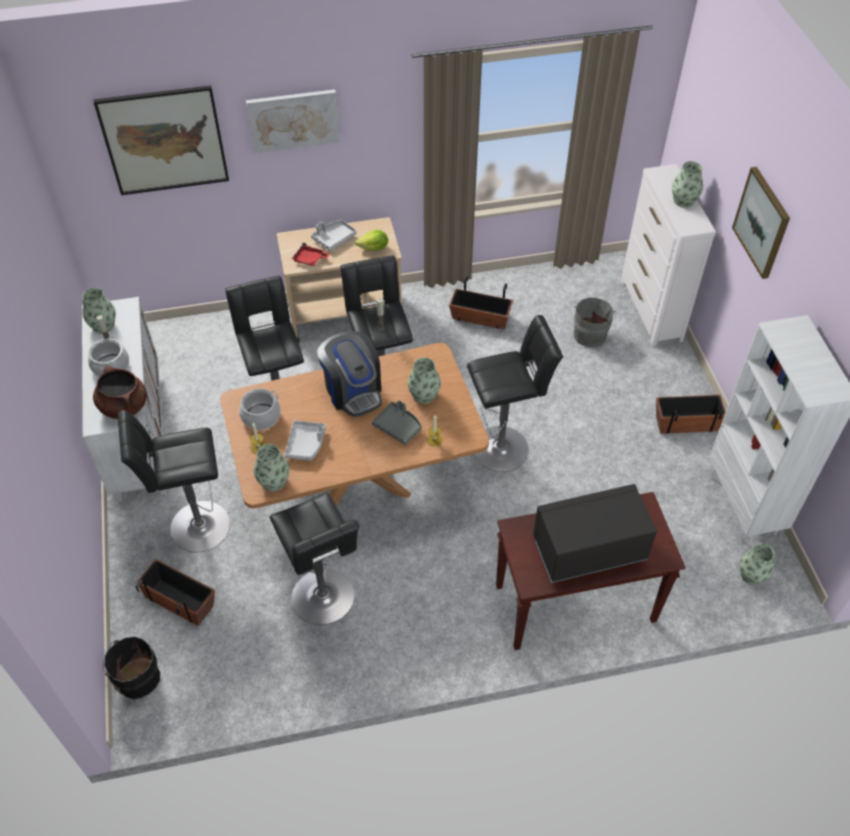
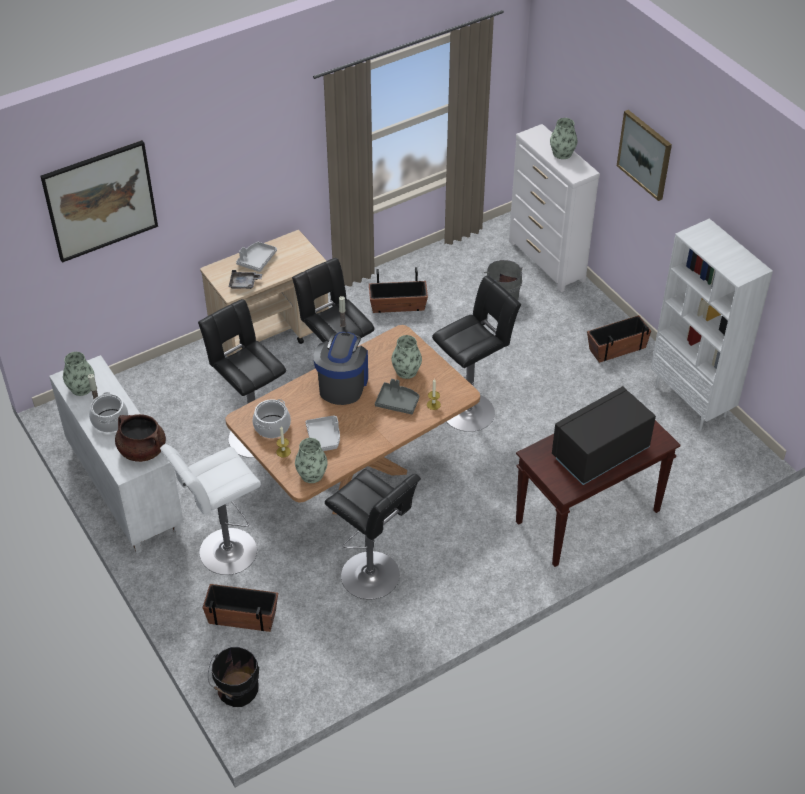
camera: 20 degrees left, 5 degrees down
black stool [118,410,230,552] -> white stool [160,444,261,575]
picture [246,89,340,153] -> none
red tray [292,243,330,266] -> grey tray [229,270,262,289]
coffee machine [317,331,382,417] -> coffee machine turned 120 degrees counterclockwise [313,332,368,405]
lettuce [355,230,388,251] -> none
vase [740,543,775,585] -> none

